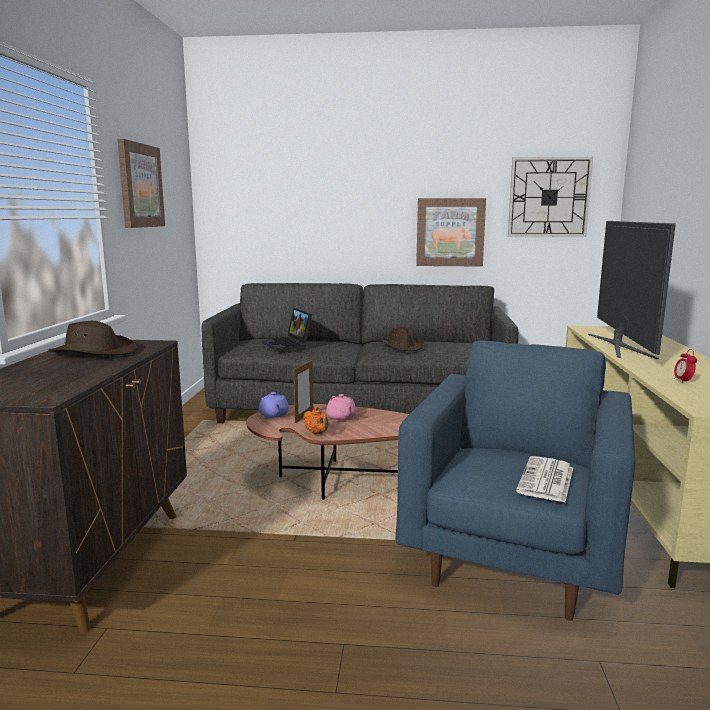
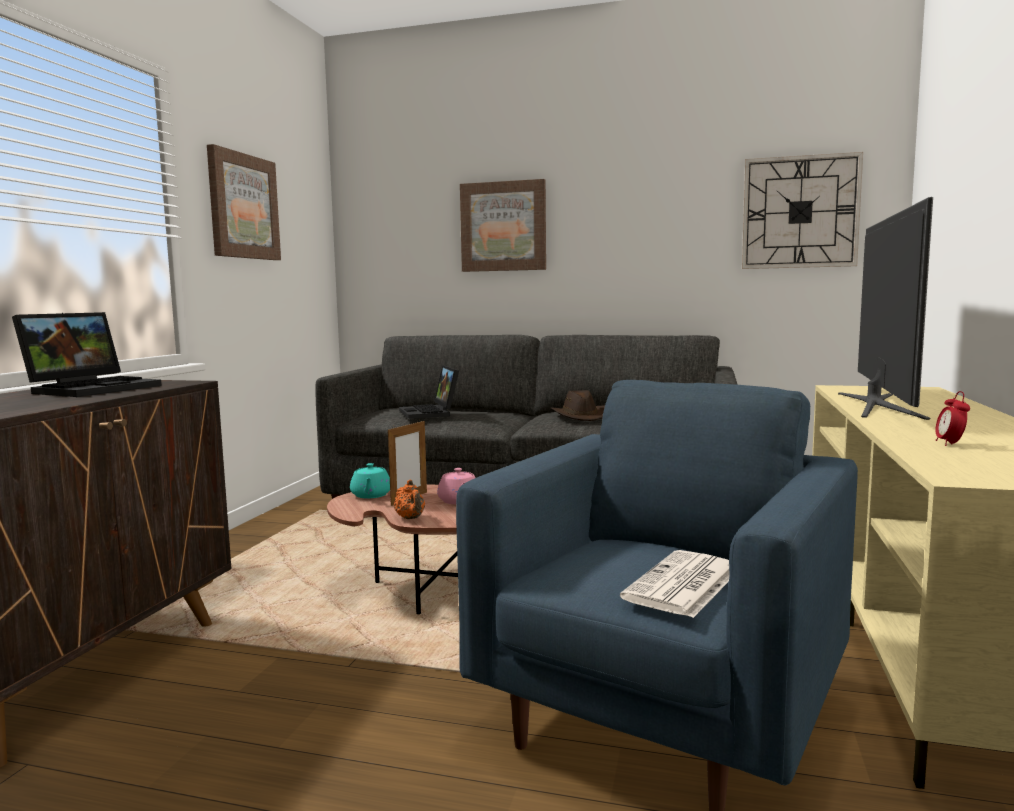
camera: 10 degrees right, 5 degrees down
brown hat [48,321,137,356] -> laptop [12,312,162,397]
purple teapot [259,392,289,418] -> turquoise teapot [350,463,390,499]
picture [416,198,486,267] -> picture moved to [460,179,546,272]

